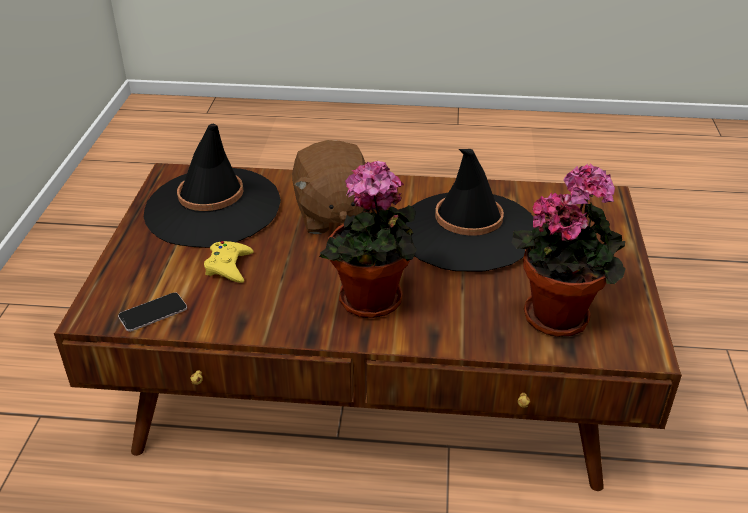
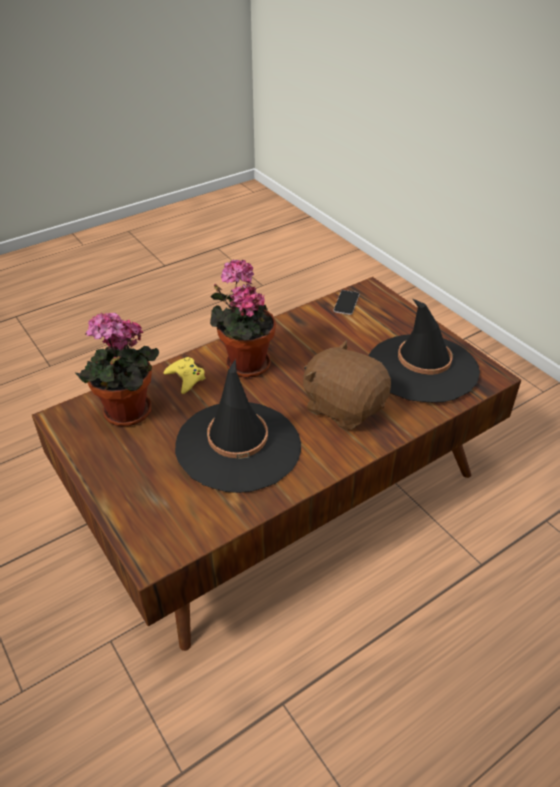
camera: 140 degrees right, 5 degrees up
yellow game controller [204,241,254,283] -> yellow game controller moved to [163,357,205,394]

